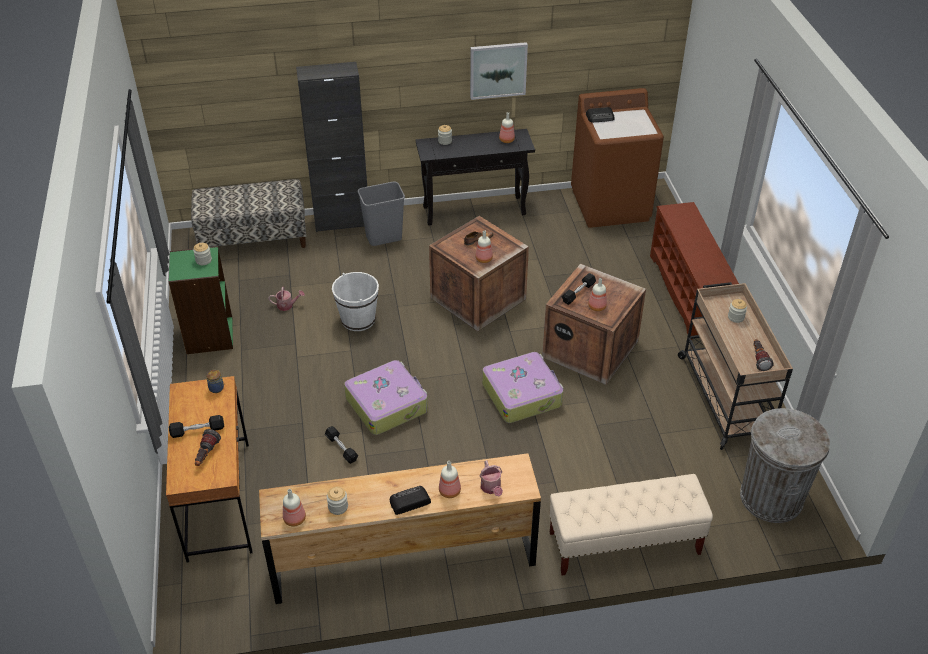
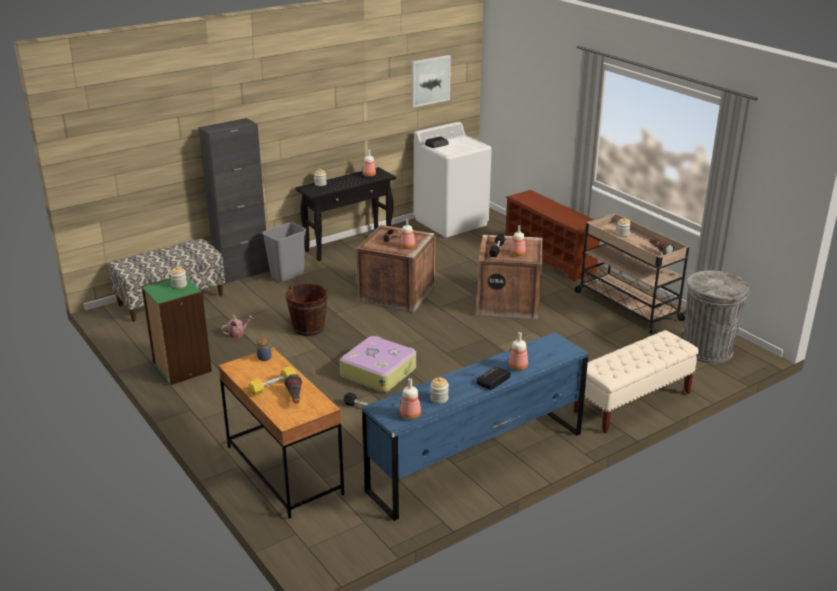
camera: 25 degrees left, 15 degrees down
black dumbbell [169,415,224,438] -> yellow dumbbell [248,366,296,396]
brown dresser [259,453,541,604] -> blue dresser [362,332,589,521]
white bucket [332,272,379,331] -> brown bucket [286,283,328,336]
picture [470,42,528,100] -> picture moved to [411,55,451,107]
watering can [480,460,503,496] -> none
suitcase [482,352,564,423] -> none
brown washing machine [571,88,664,228] -> white washing machine [413,122,492,237]

